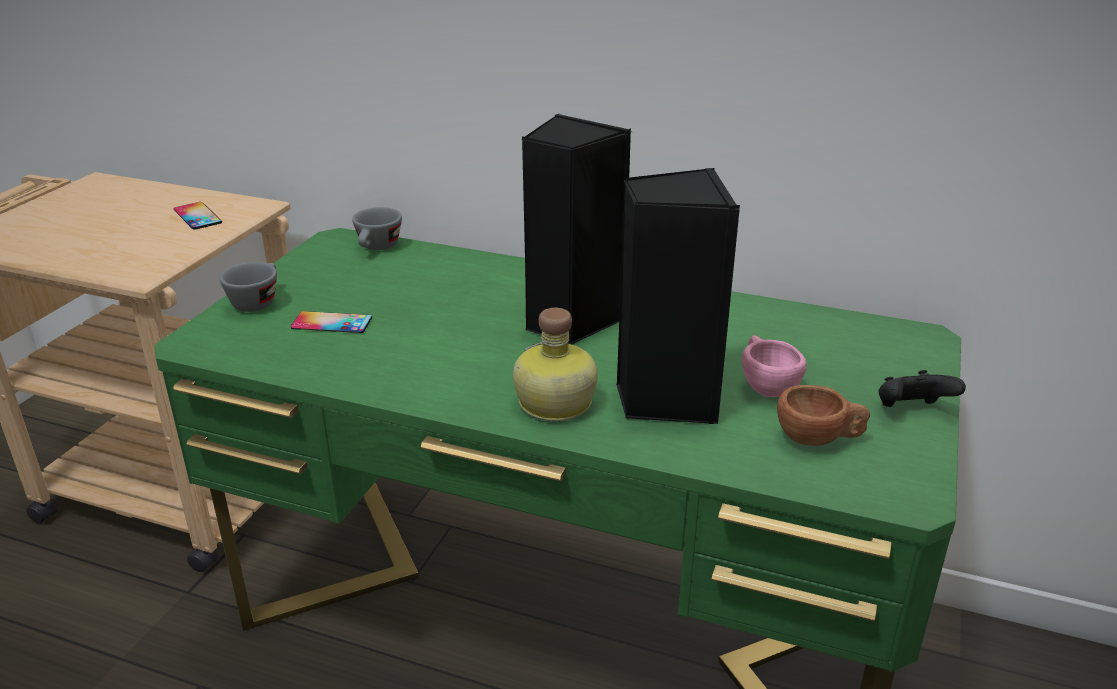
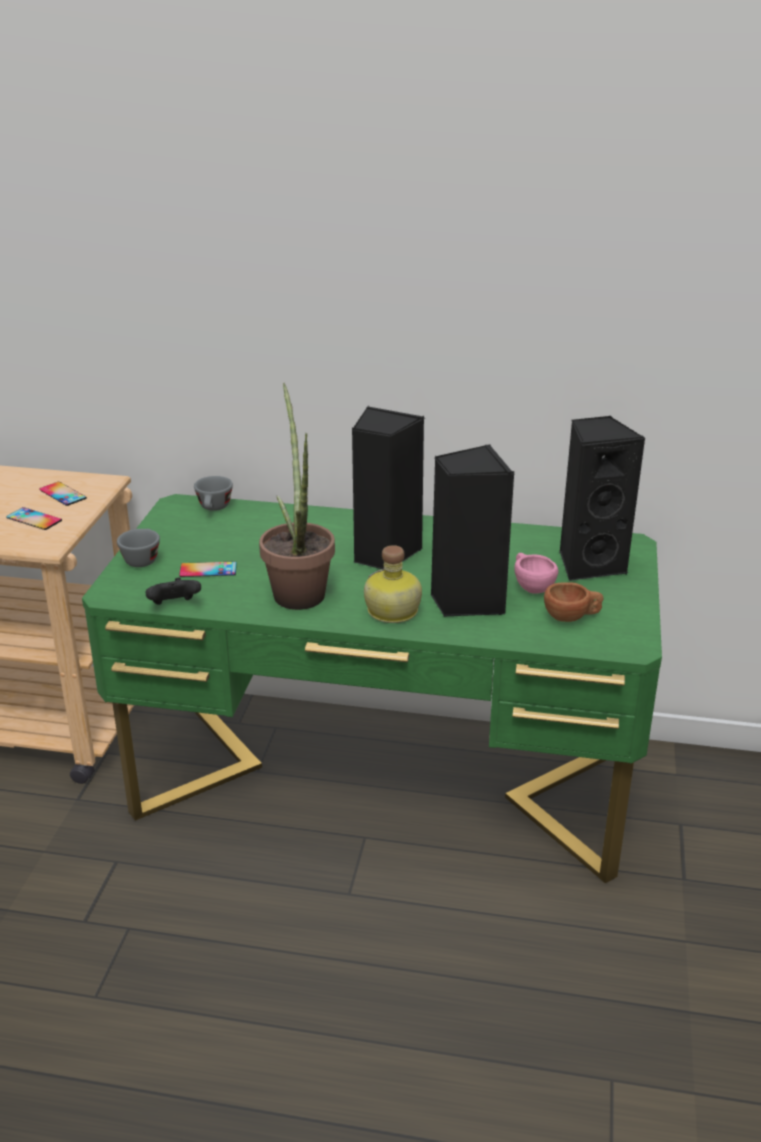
camera: 10 degrees left, 0 degrees up
black game controller [878,370,966,407] -> black game controller moved to [146,578,201,605]
none -> phone [6,507,62,530]
none -> potted plant [259,383,335,610]
none -> black speaker [560,416,646,581]

